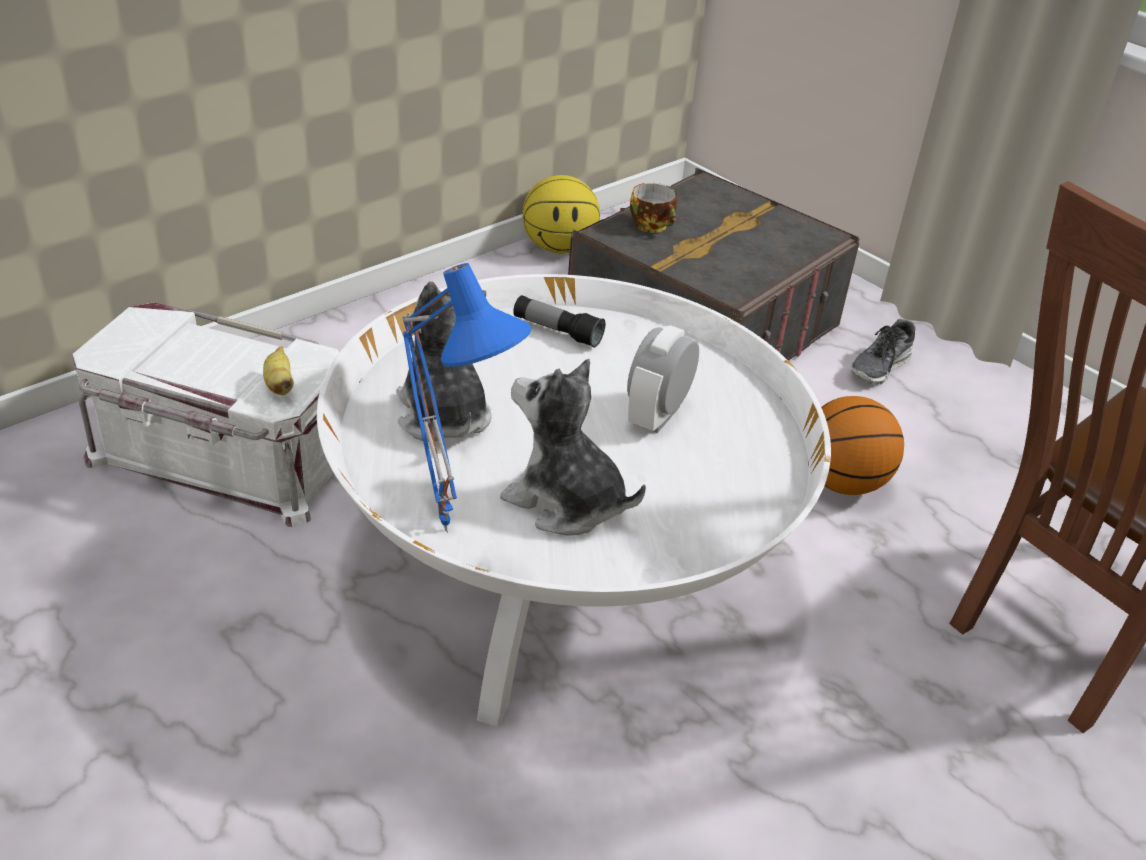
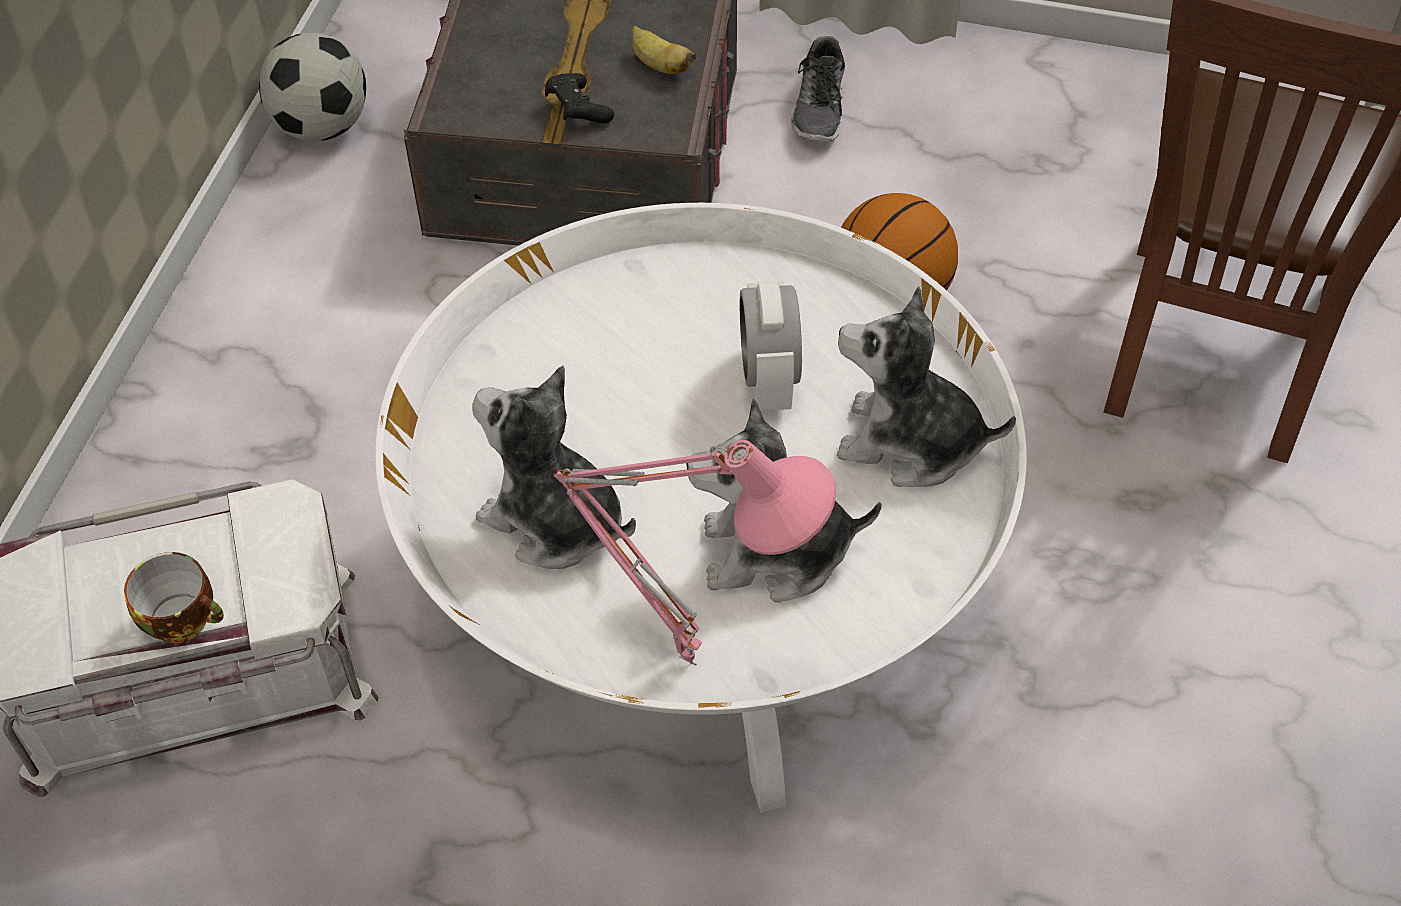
camera: 30 degrees left, 15 degrees up
banana [263,346,294,395] -> banana moved to [632,26,696,74]
blue table lamp [402,263,531,533] -> pink table lamp [554,440,836,666]
flashlight [513,295,605,348] -> none
basketball [522,175,600,254] -> football [259,33,366,141]
cup [630,183,677,233] -> cup moved to [124,552,224,643]
none -> black game controller [545,73,614,124]
none -> plush toy [837,286,1016,487]

